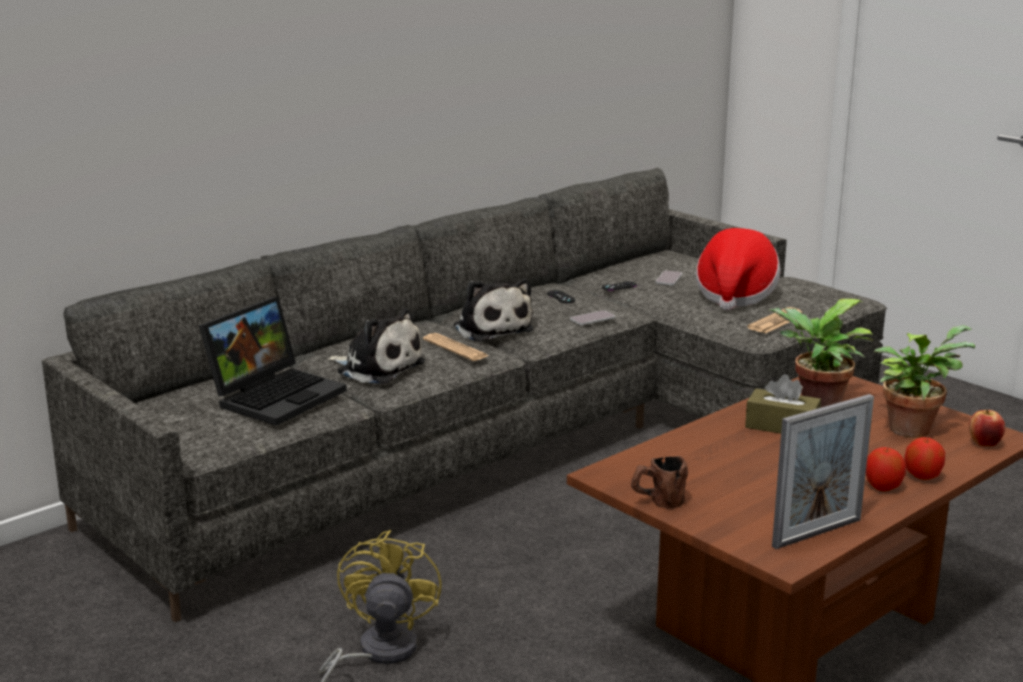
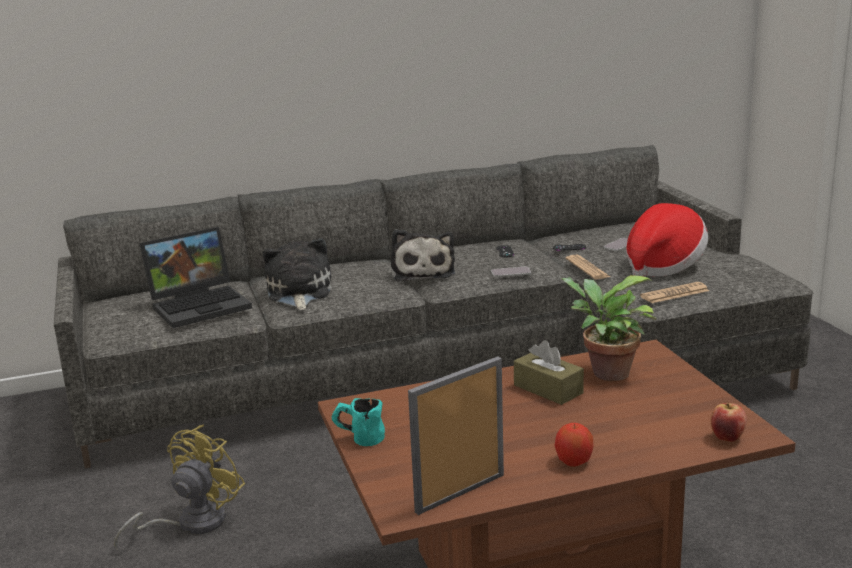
camera: 25 degrees right, 0 degrees up
plush toy [327,308,425,384] -> plush toy turned 150 degrees counterclockwise [263,238,332,310]
newspaper [423,333,488,361] -> newspaper moved to [566,255,610,280]
brown mug [631,456,688,509] -> turquoise mug [332,398,385,446]
picture frame [772,394,874,549] -> picture frame turned 150 degrees clockwise [408,356,504,515]
potted plant [874,325,975,438] -> none
apple [904,437,945,480] -> none

